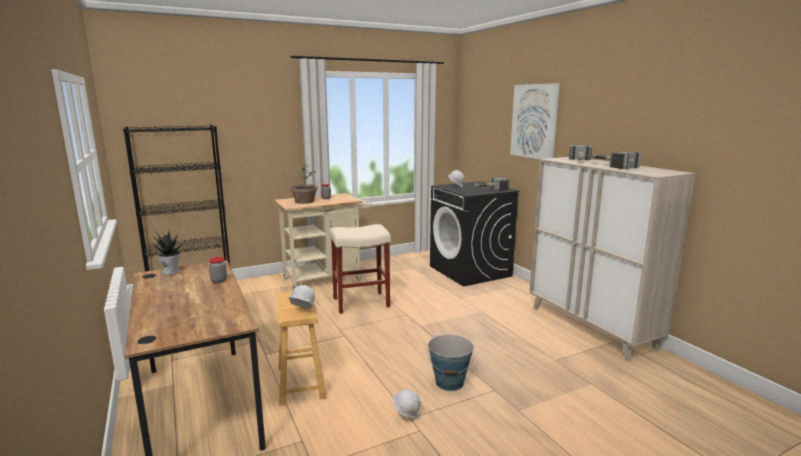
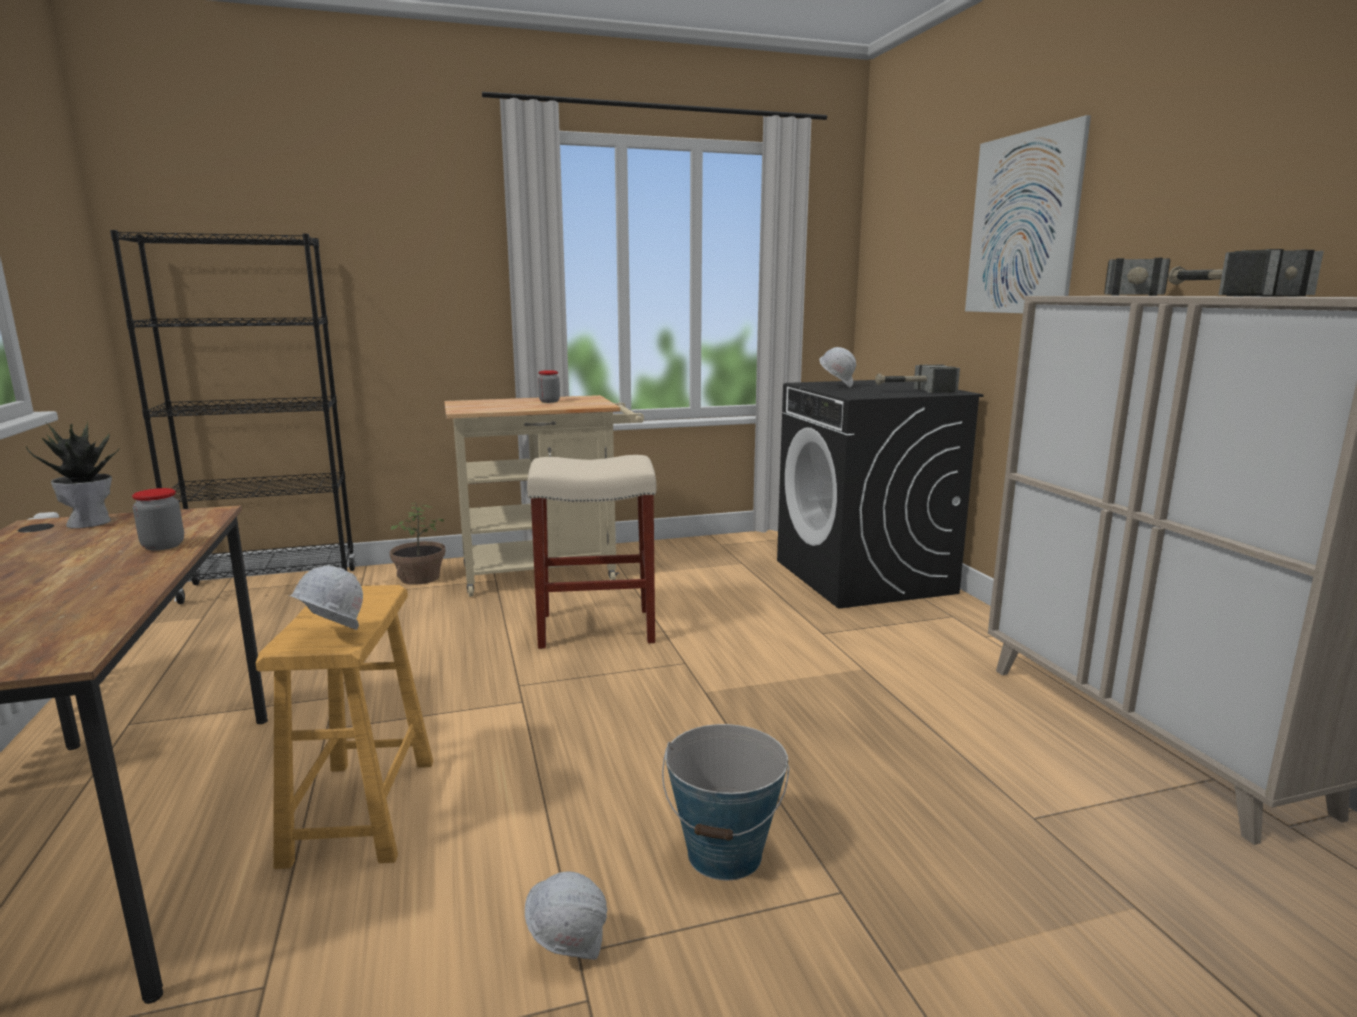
camera: 10 degrees right, 0 degrees up
potted plant [290,164,317,204] -> potted plant moved to [390,503,445,585]

